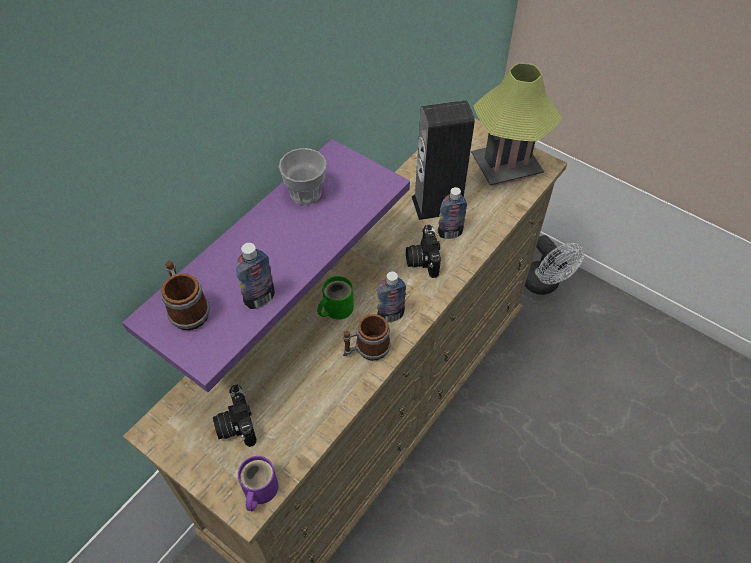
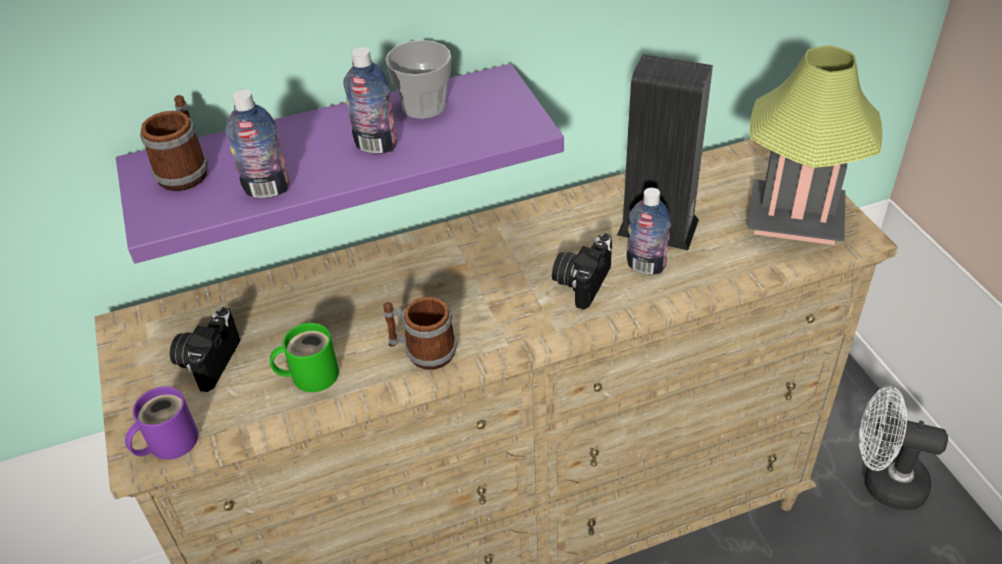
camera: 35 degrees right, 10 degrees down
green mug [317,276,354,320] -> green mug moved to [270,323,339,392]
bottle [377,271,406,322] -> bottle moved to [343,47,397,154]
white fan [525,235,584,295] -> white fan turned 105 degrees clockwise [859,386,948,510]

